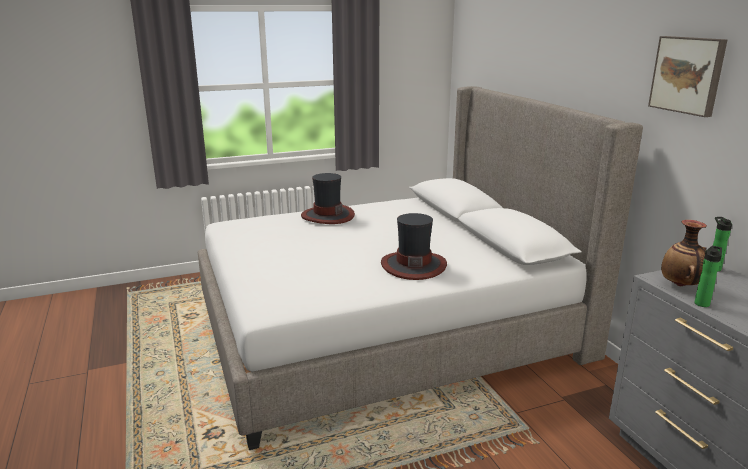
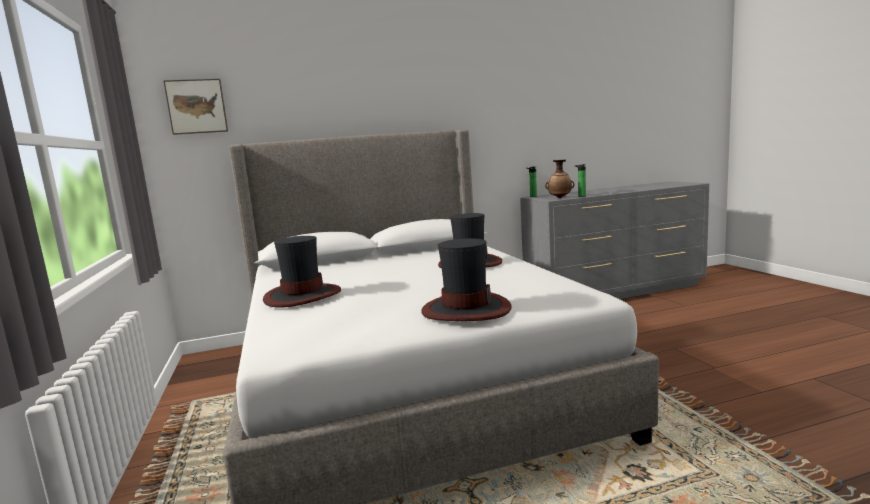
camera: 85 degrees left, 10 degrees down
picture [648,36,728,117] -> picture moved to [163,79,228,135]
none -> hat [422,238,512,321]

